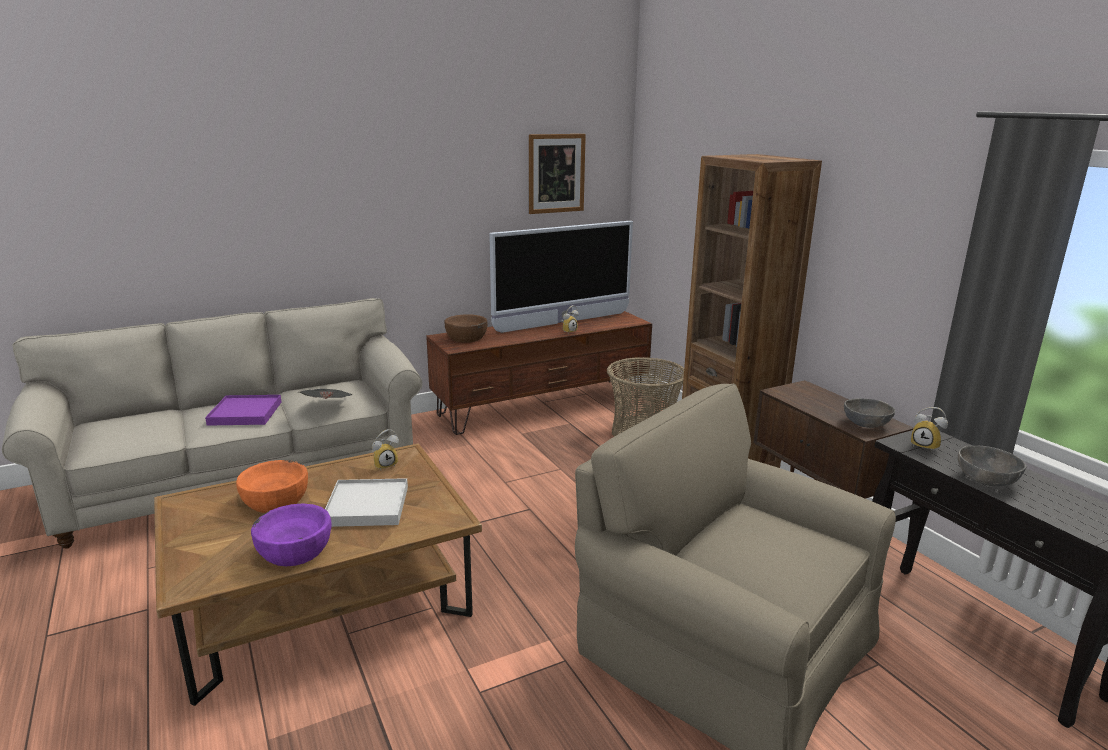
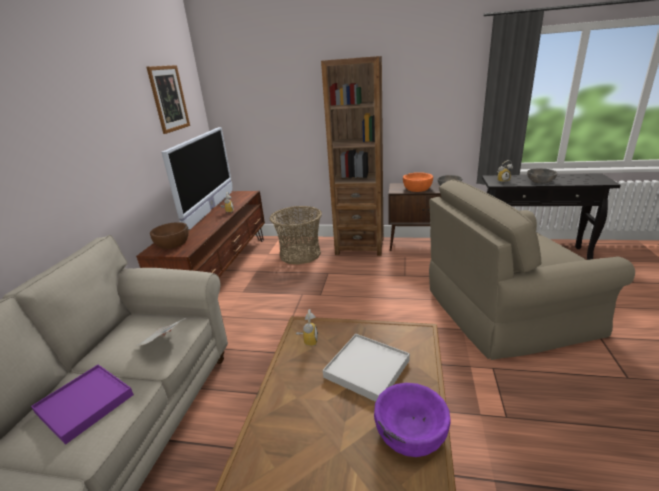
camera: 50 degrees left, 5 degrees up
orange bowl [236,460,308,513] -> orange bowl moved to [403,172,433,192]

